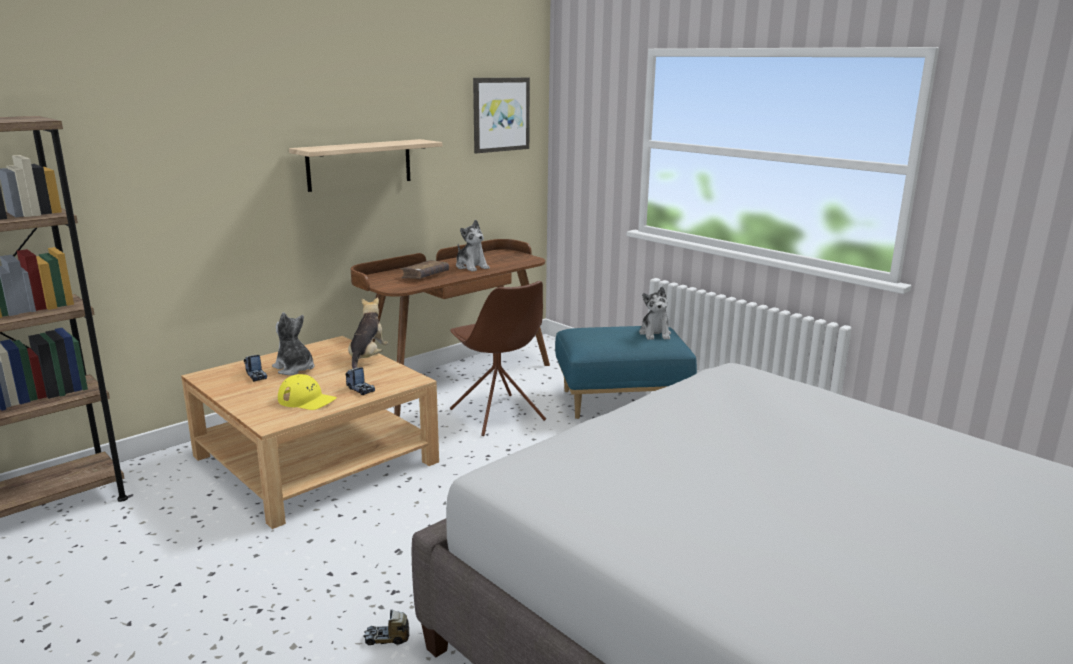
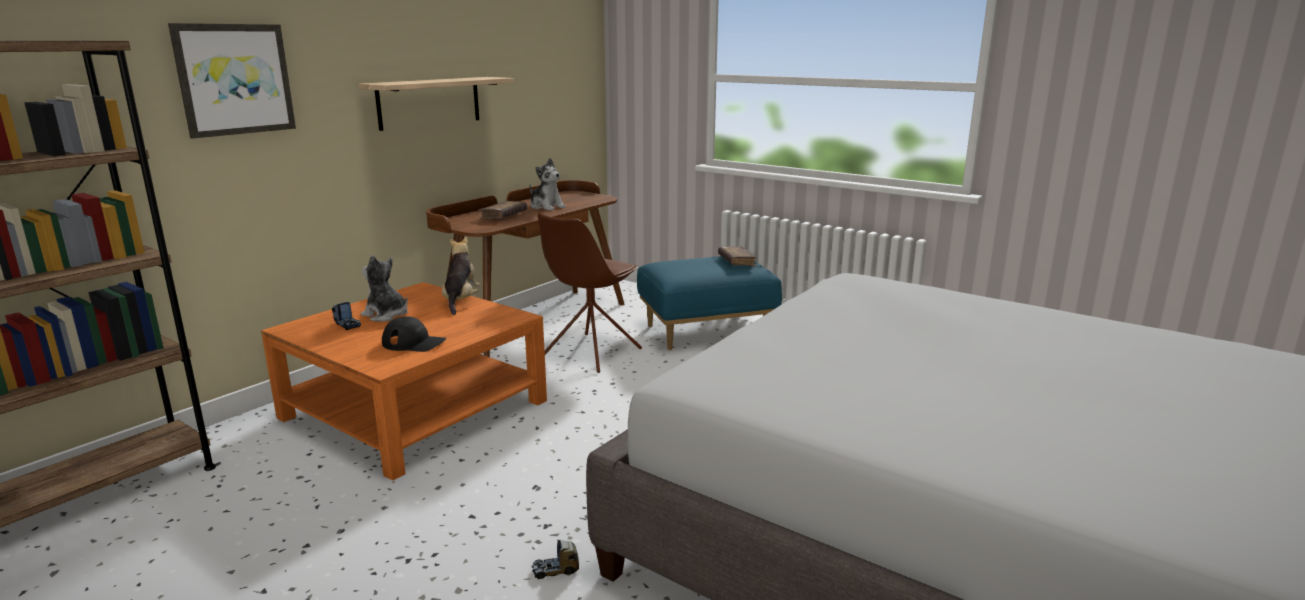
camera: 10 degrees left, 0 degrees up
beige coffee table [181,336,439,529] -> orange coffee table [261,282,547,481]
yellow cap [278,374,337,410] -> black cap [382,316,446,352]
toy truck [346,367,375,395] -> none
brown chair [450,281,546,436] -> brown chair turned 75 degrees clockwise [538,213,642,373]
picture [473,78,530,153] -> picture moved to [168,23,296,139]
plush toy [639,287,671,340] -> brown book [718,246,757,267]

